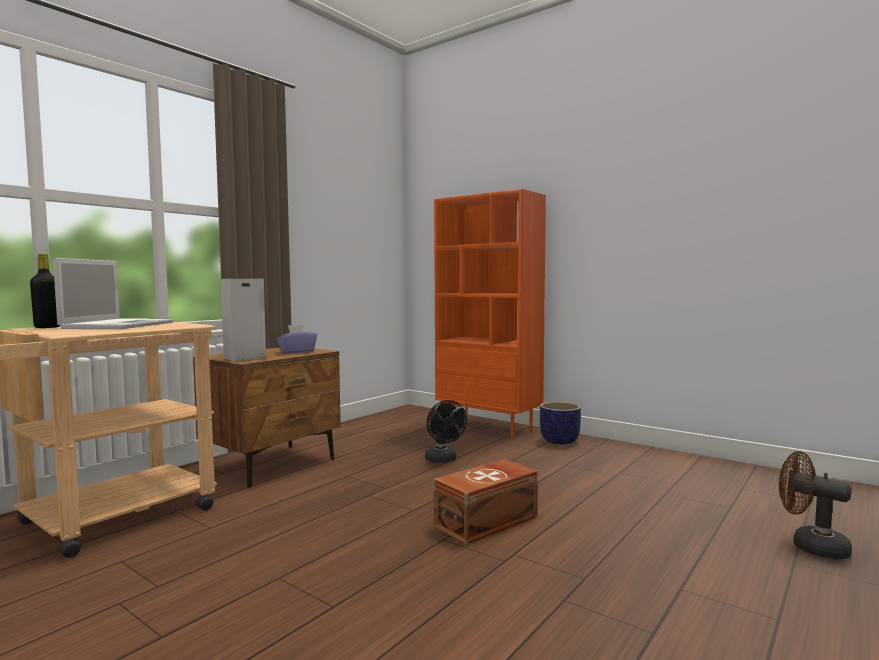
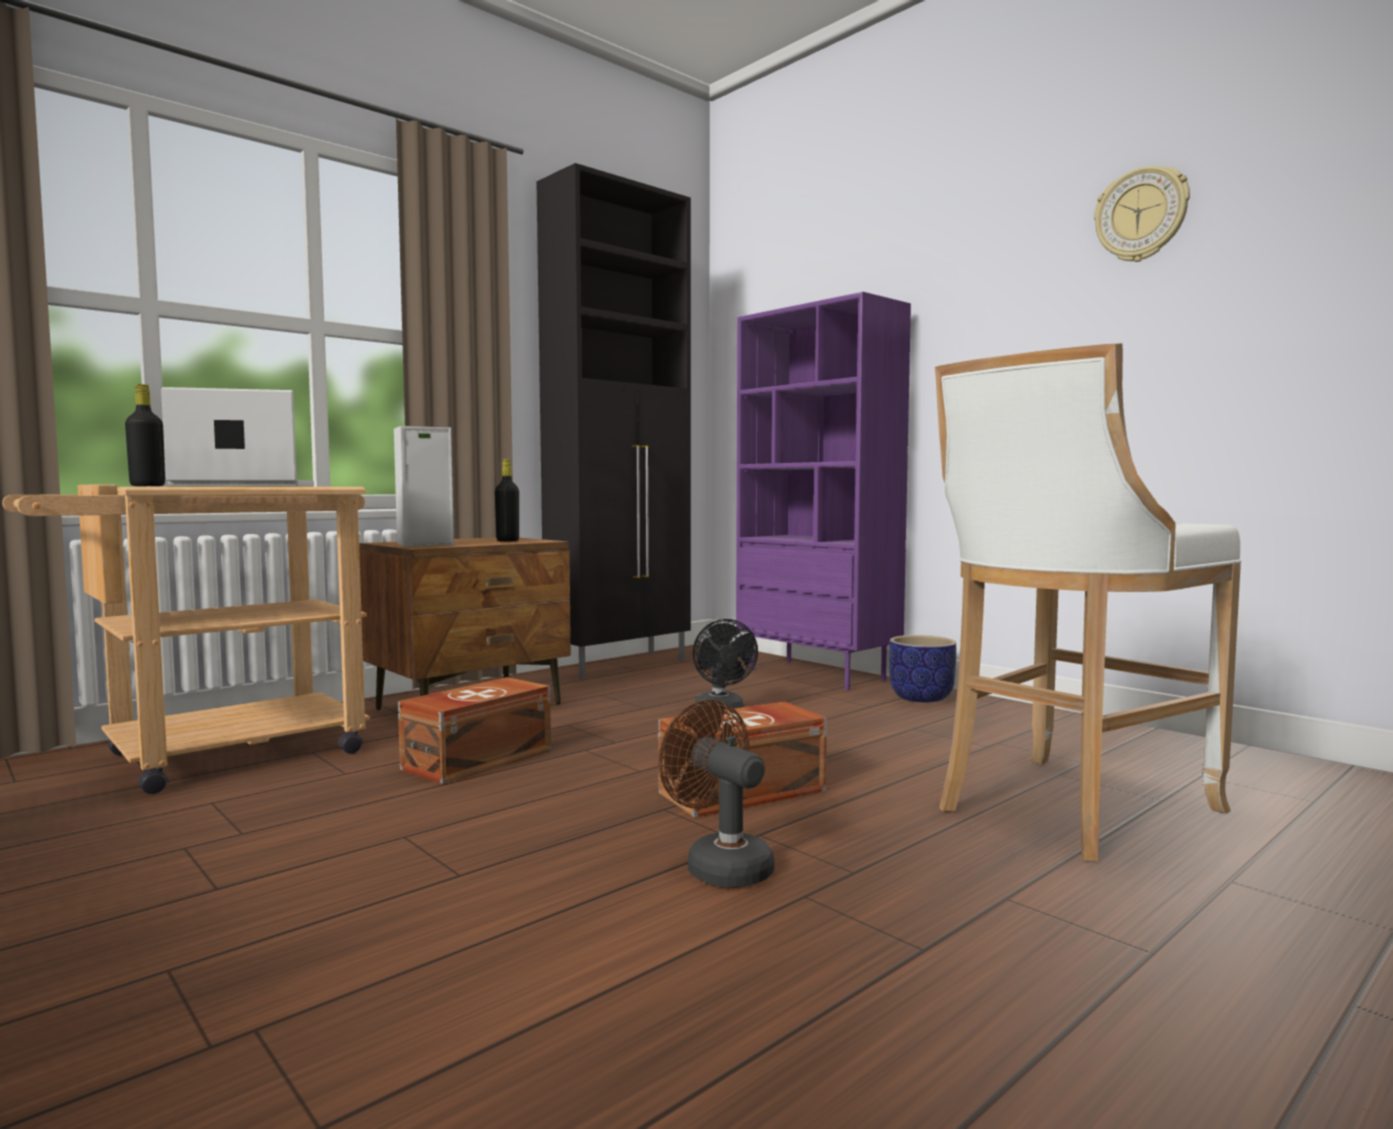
camera: 10 degrees right, 0 degrees up
laptop [53,258,174,329] -> laptop turned 120 degrees counterclockwise [161,387,314,486]
purple tissue box [277,324,317,354] -> black bottle [495,459,519,542]
orange bookcase [434,189,546,438] -> purple bookcase [736,292,911,690]
brown fan [779,451,852,560] -> brown fan moved to [658,700,775,888]
none -> brown storage box [398,677,551,784]
none -> black cabinet [536,163,691,679]
none -> white stool [935,343,1241,862]
none -> wall clock [1094,166,1190,262]

